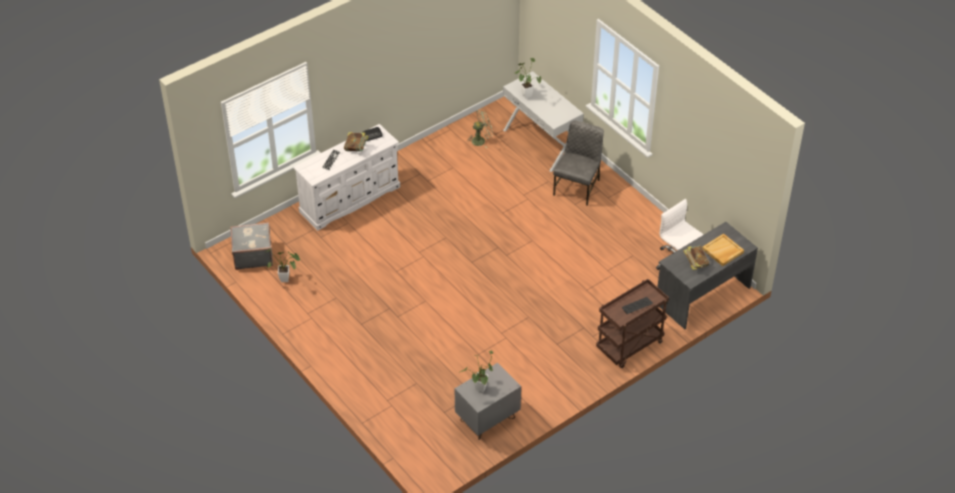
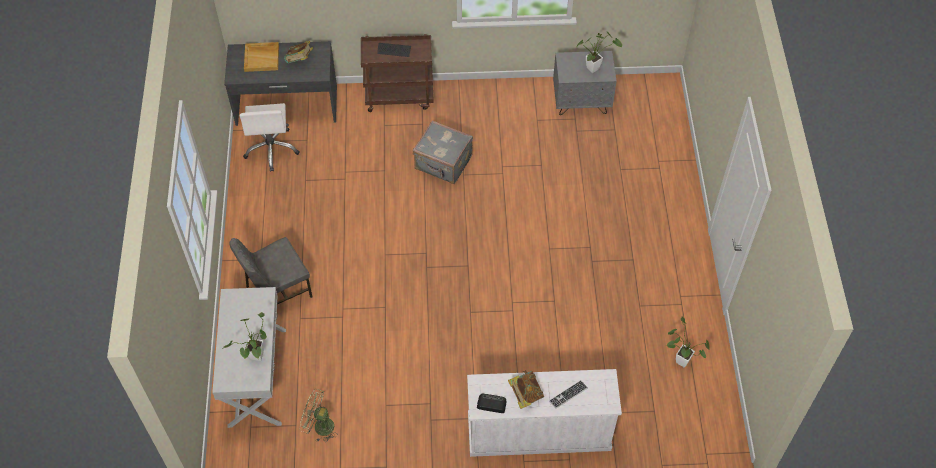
camera: 145 degrees left, 10 degrees up
grey suitcase [230,222,273,270] -> grey suitcase moved to [413,121,473,184]

